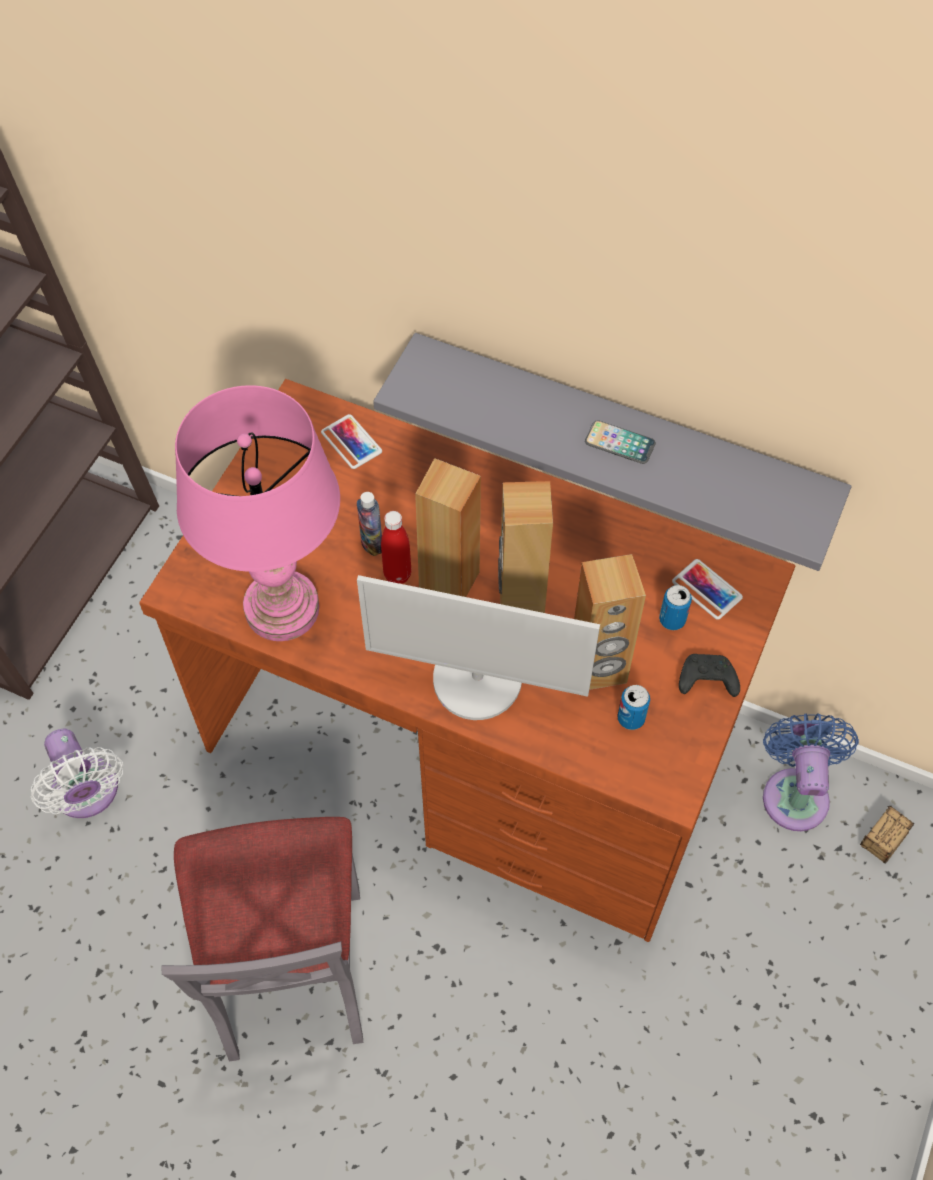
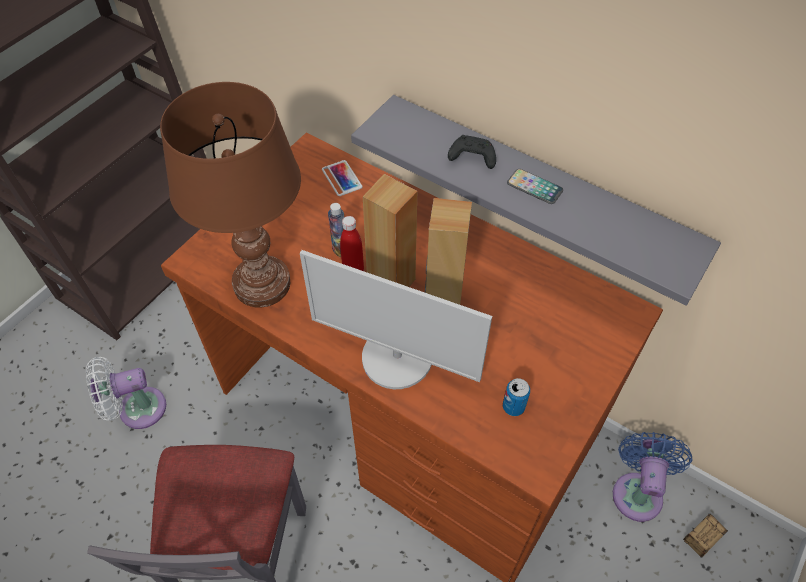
camera: 10 degrees right, 5 degrees down
white fan [30,729,123,818] -> white fan turned 90 degrees clockwise [86,357,166,429]
pink table lamp [175,385,340,641] -> brown table lamp [160,82,301,308]
brown speaker [574,554,646,690] -> none
can [659,585,692,630] -> none
phone [672,559,743,620] -> none
black game controller [679,654,740,697] -> black game controller moved to [448,135,496,169]

